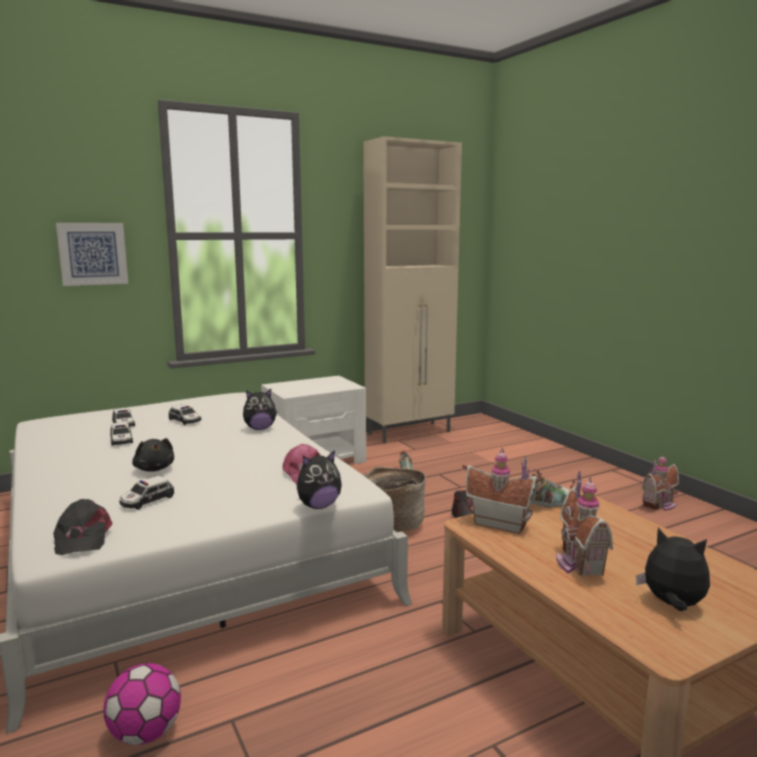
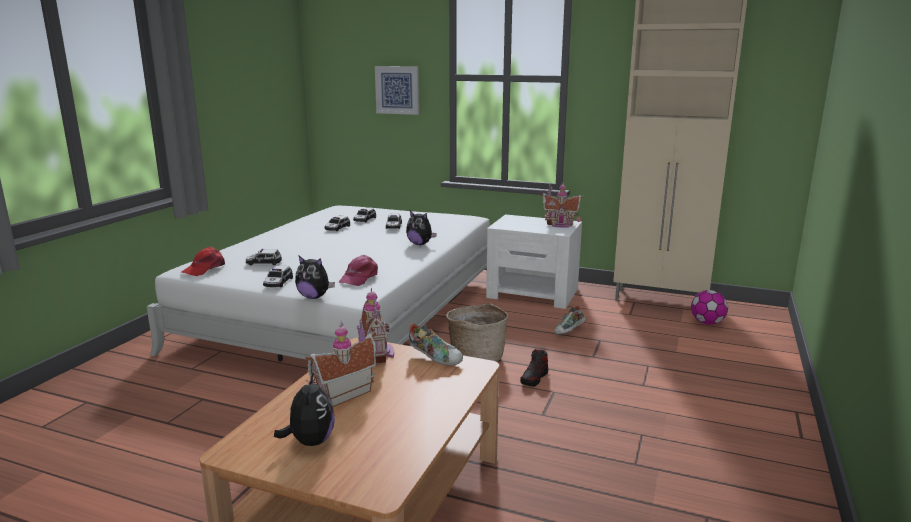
camera: 50 degrees right, 5 degrees up
black cap [53,499,113,555] -> red cap [180,247,225,276]
football [103,663,181,745] -> football moved to [691,290,728,325]
black plush toy [132,438,174,472] -> none
toy house [642,455,679,511] -> toy house moved to [540,182,584,228]
none -> toy car [263,265,293,287]

